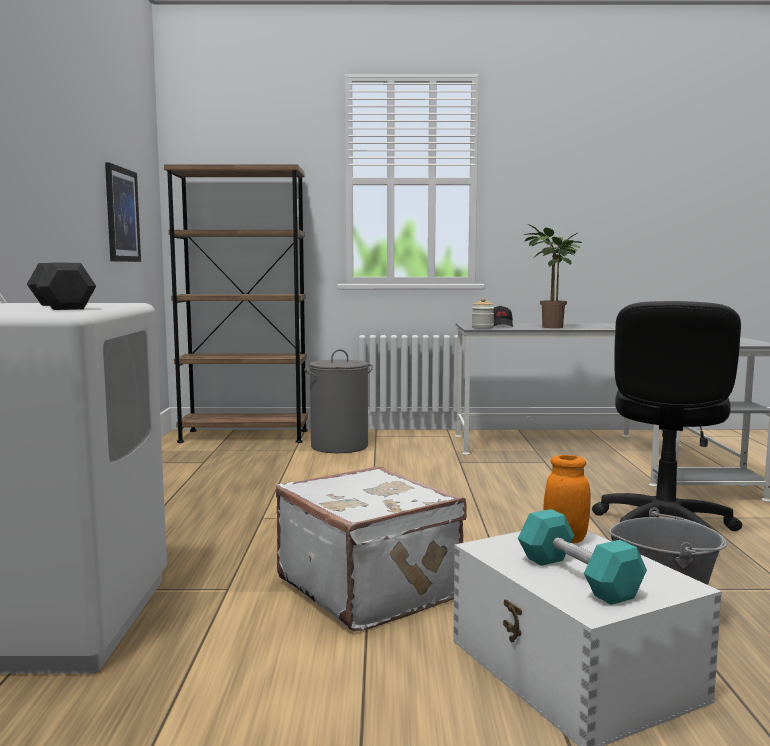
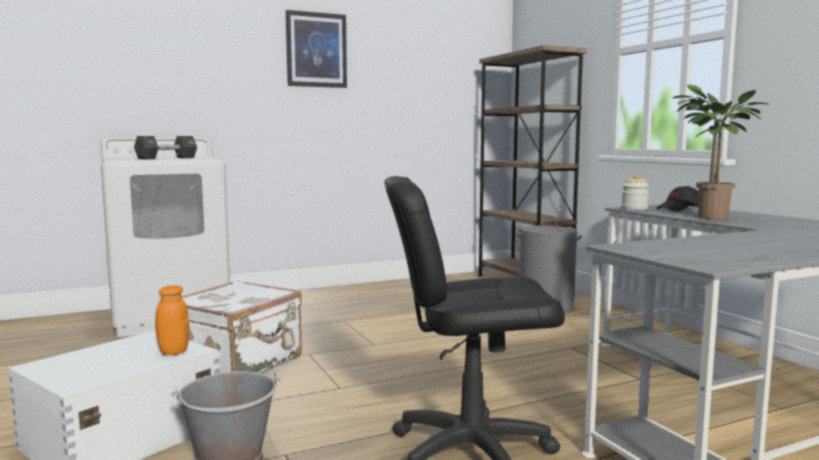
camera: 65 degrees right, 0 degrees up
picture [105,163,141,262] -> picture moved to [286,10,347,88]
turquoise dumbbell [518,509,647,605] -> none

